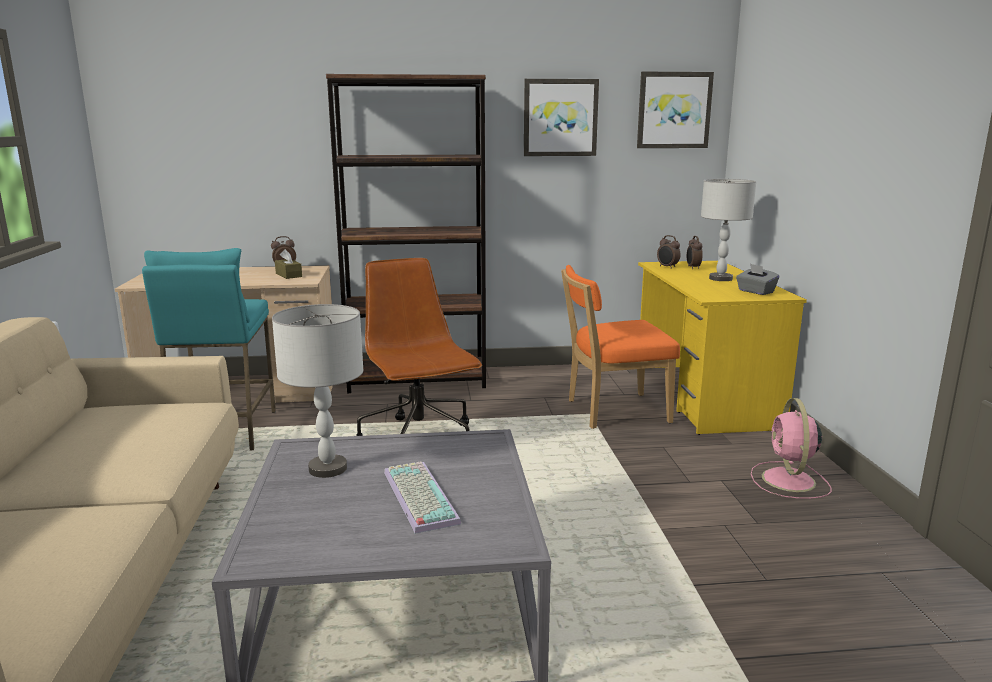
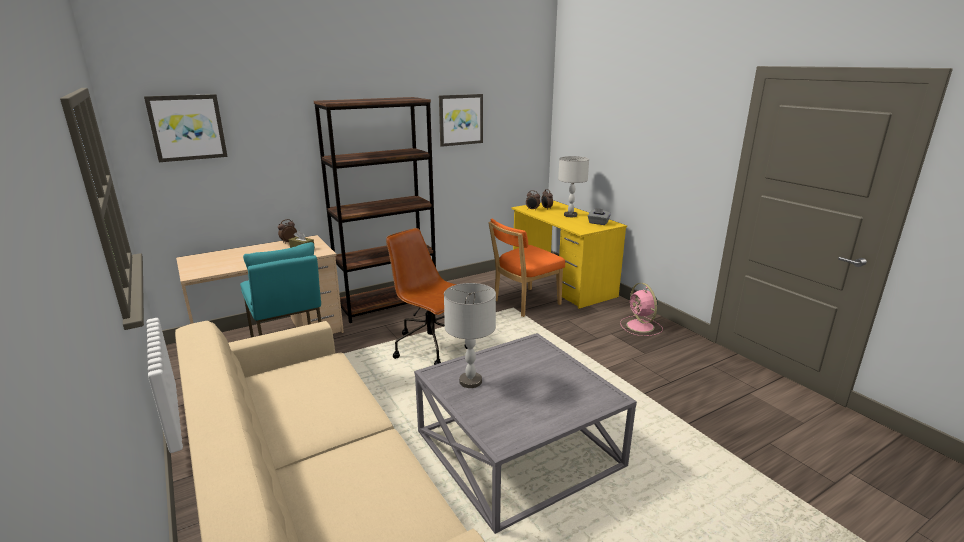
camera: 25 degrees left, 5 degrees up
keyboard [384,461,461,534] -> none
picture [637,72,714,148] -> picture moved to [144,94,228,162]

